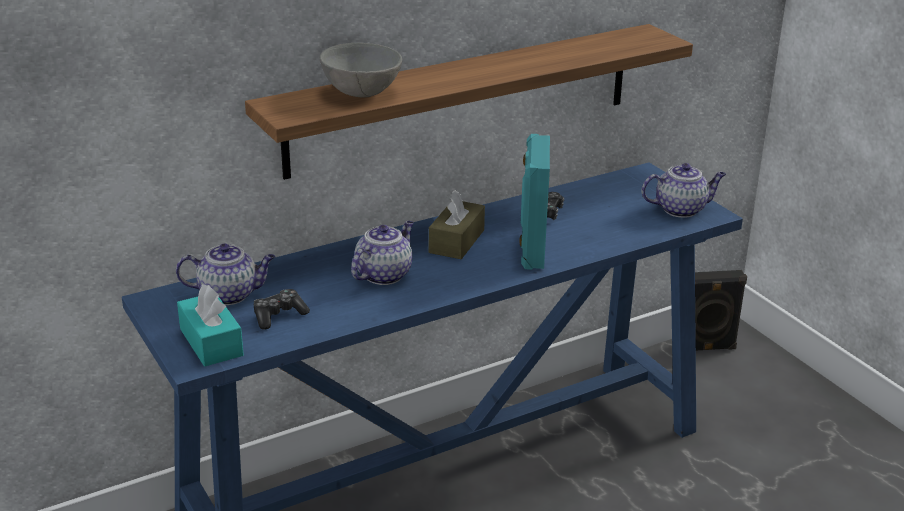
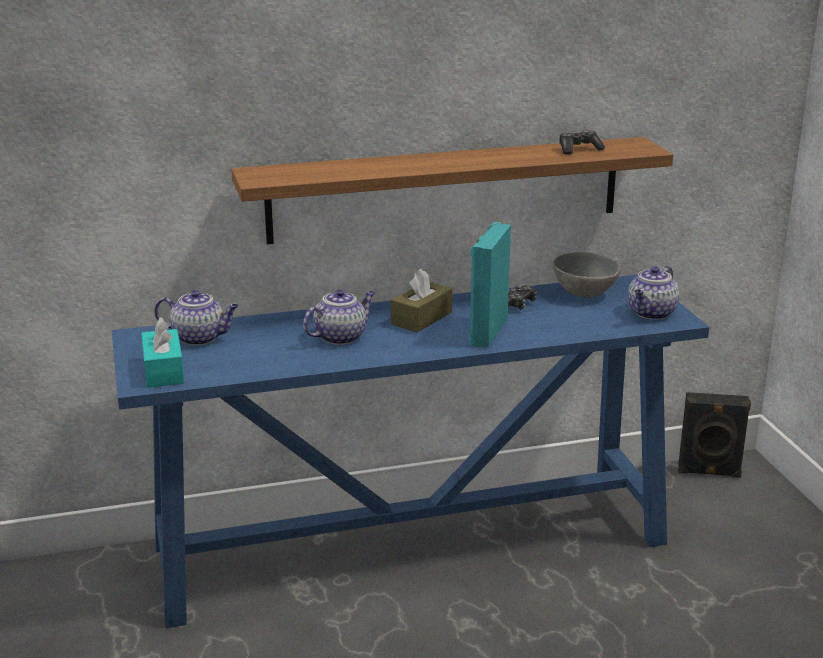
camera: 15 degrees right, 5 degrees down
game controller [254,289,310,330] -> game controller moved to [560,130,605,155]
grey bowl [320,43,402,98] -> grey bowl moved to [553,252,621,298]
teapot [641,163,726,218] -> teapot turned 120 degrees clockwise [628,266,679,320]

